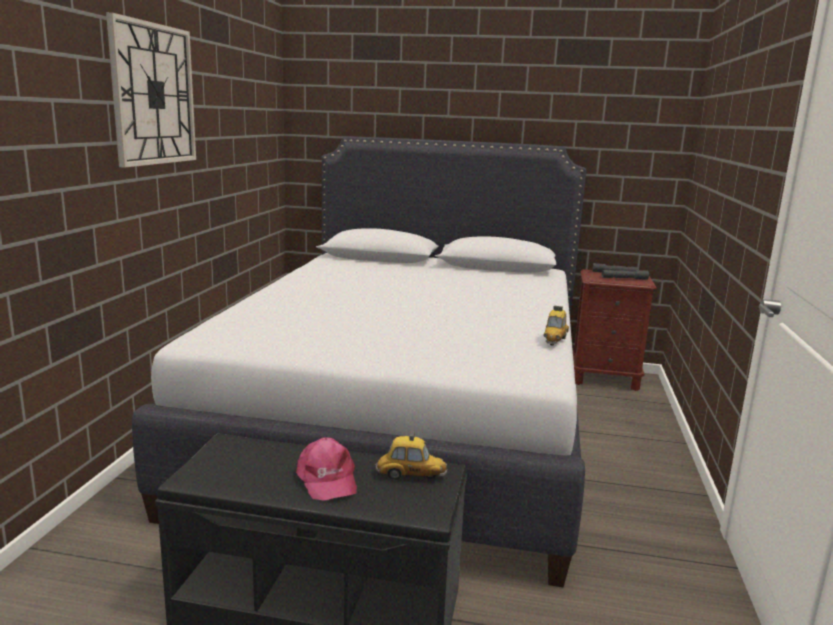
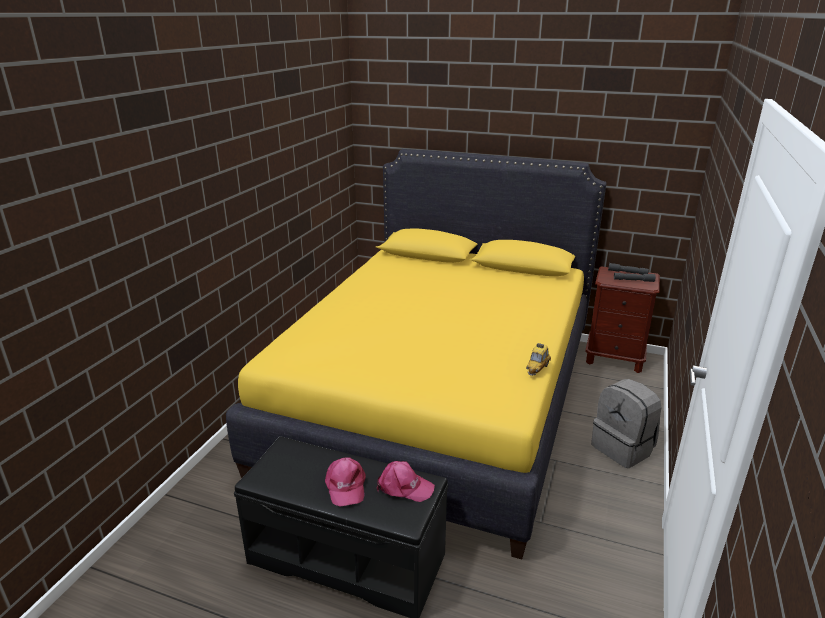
camera: 10 degrees right, 10 degrees up
wall clock [106,12,196,168] -> none
white bed [132,136,587,587] -> yellow bed [226,149,607,560]
toy car [375,431,447,480] -> pink cap [377,461,435,502]
none -> grey backpack [591,379,662,468]

